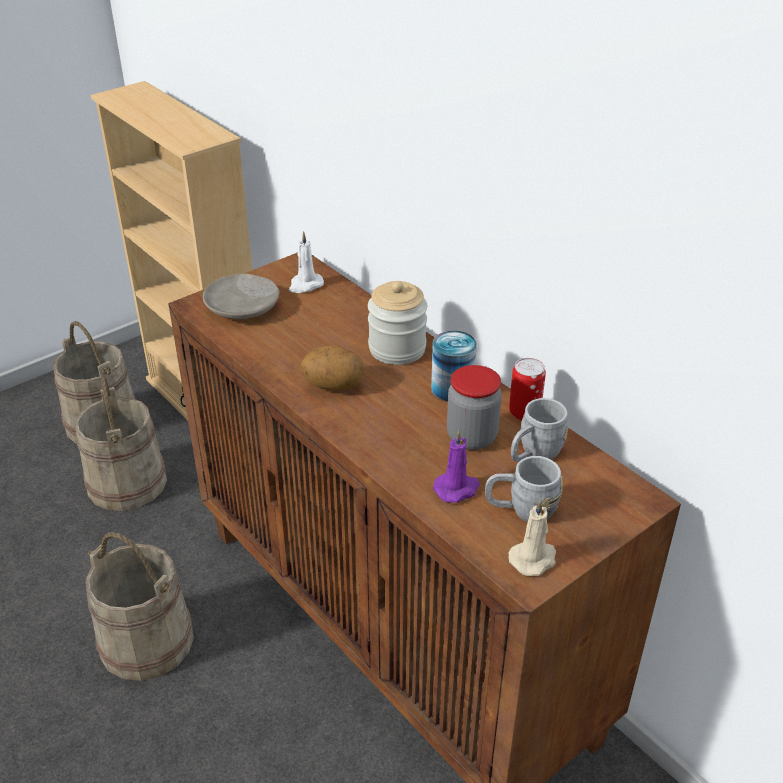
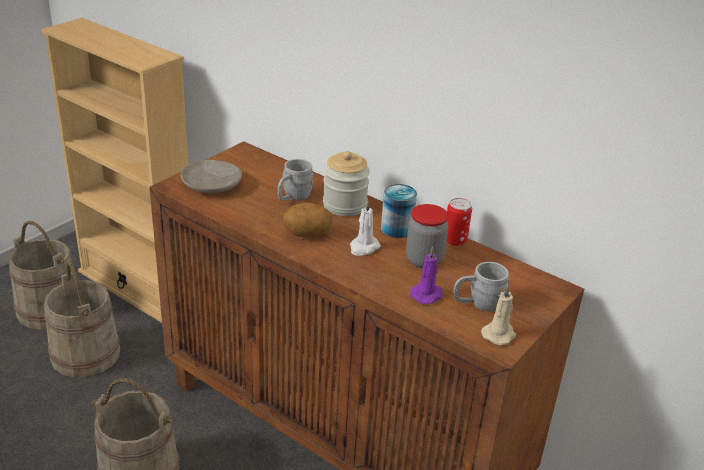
camera: 15 degrees left, 5 degrees down
white candle [289,231,324,293] -> white candle moved to [350,200,380,256]
grey mug [511,398,569,462] -> grey mug moved to [277,159,314,201]

